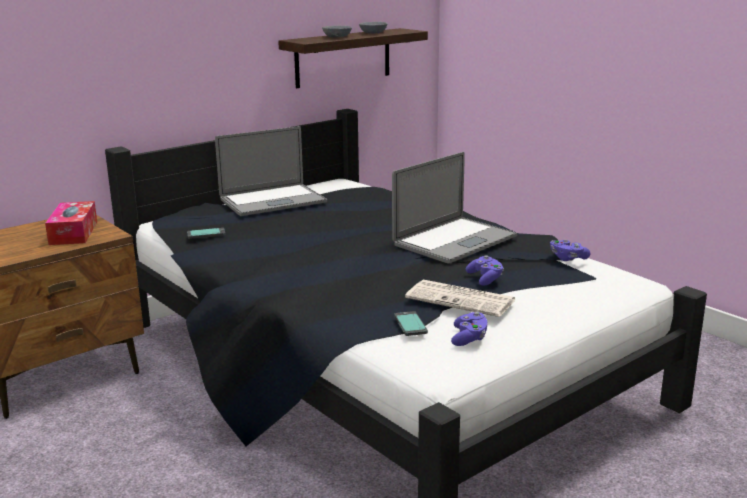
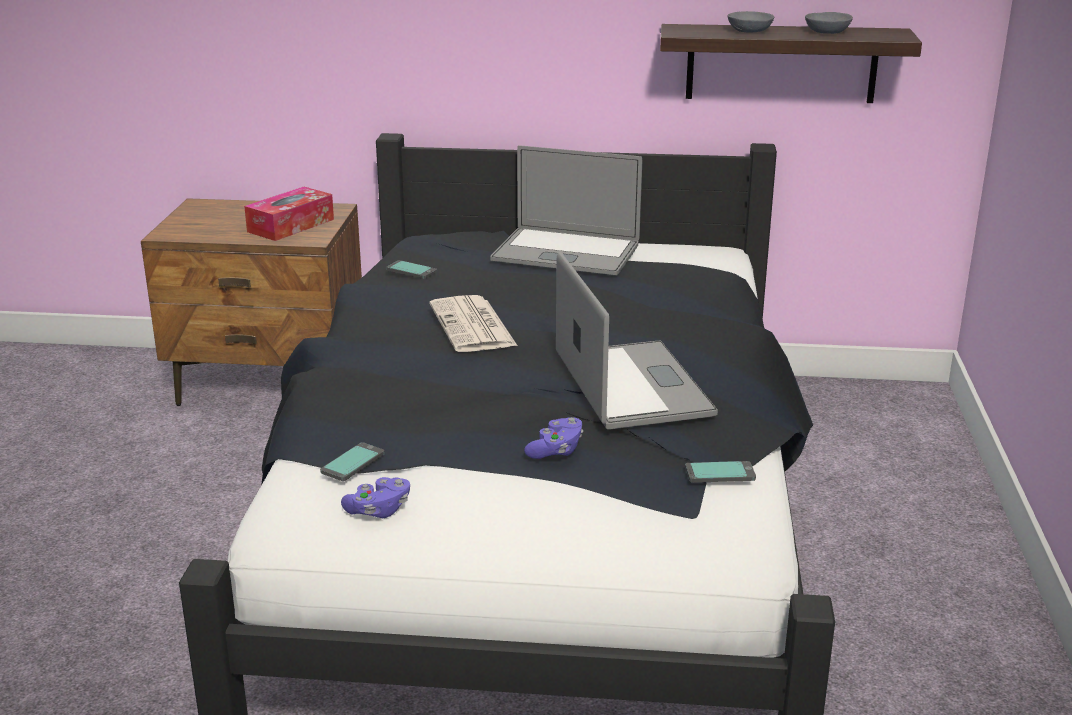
camera: 45 degrees right, 5 degrees up
laptop [392,152,517,263] -> laptop turned 105 degrees counterclockwise [556,252,718,430]
newspaper [405,280,516,317] -> newspaper moved to [430,295,517,352]
purple game controller [550,240,590,261] -> phone [685,461,756,483]

